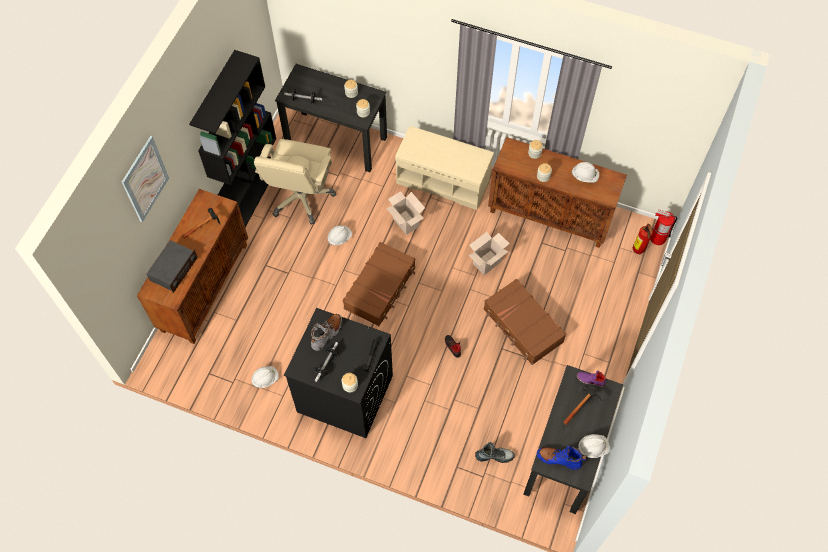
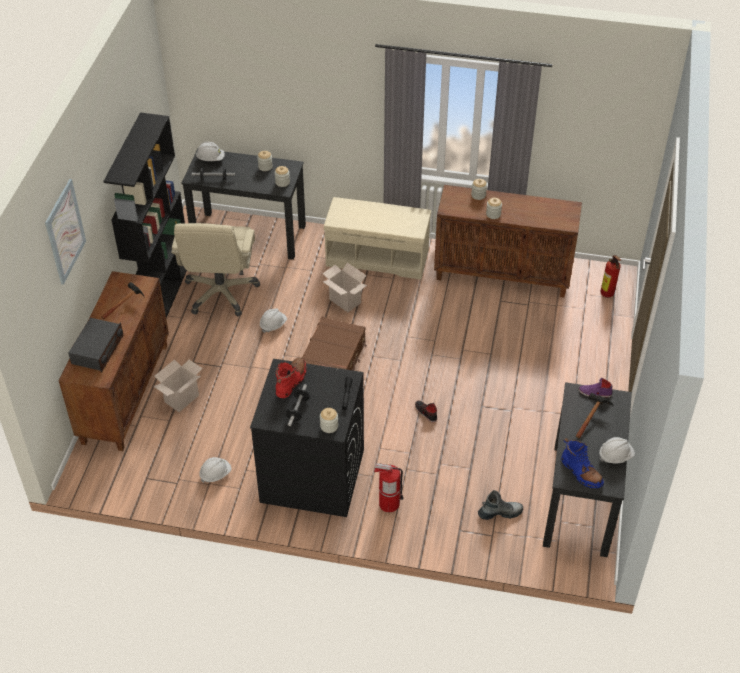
camera: 10 degrees left, 15 degrees down
grey boot [311,314,343,351] -> red boot [276,358,307,398]
cardboard box [469,232,510,275] -> cardboard box moved to [153,359,203,412]
brown suitcase [484,279,566,365] -> none
blue boot [537,445,587,470] -> blue boot turned 135 degrees counterclockwise [561,438,604,488]
white hard hat [571,162,599,183] -> white hard hat moved to [196,142,225,161]
fire extinguisher [650,210,678,245] -> fire extinguisher moved to [374,463,404,512]

